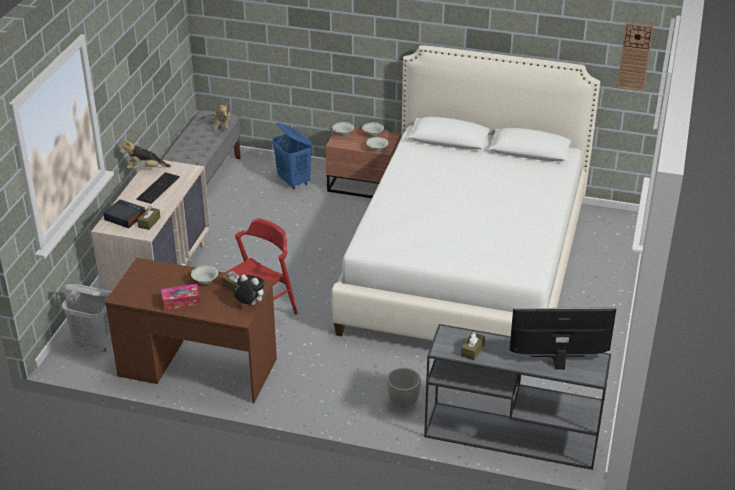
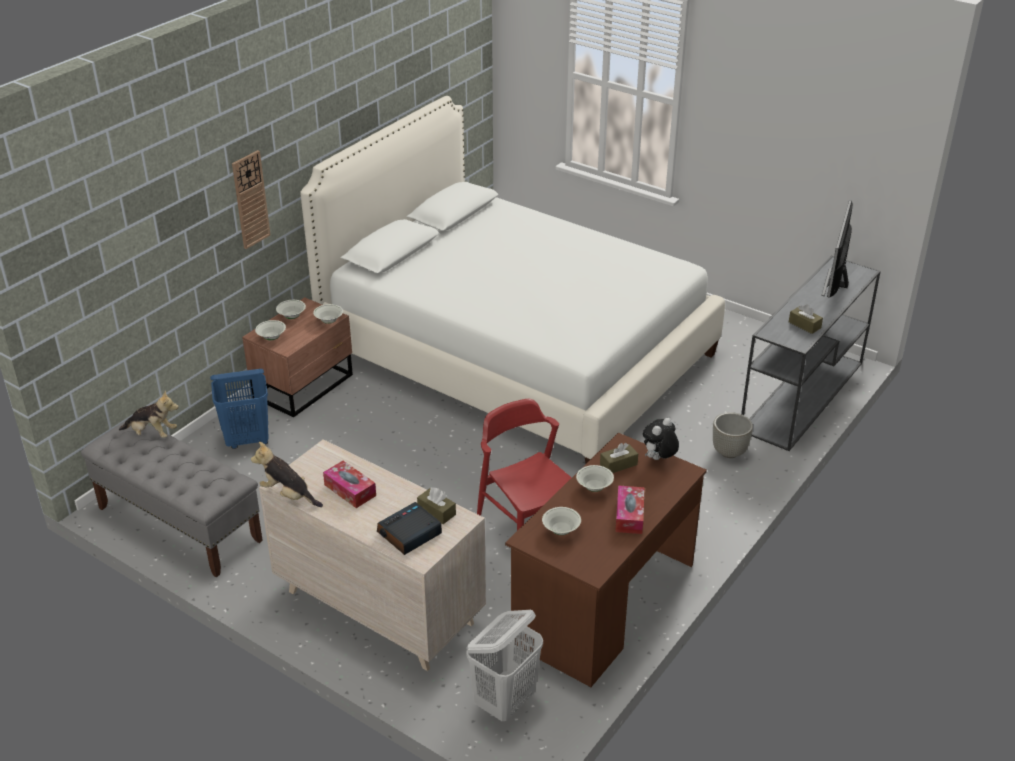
camera: 70 degrees left, 0 degrees up
plush toy [120,139,171,169] -> plush toy turned 105 degrees clockwise [251,441,323,507]
keyboard [137,172,180,204] -> tissue box [323,461,376,508]
wall clock [617,23,653,91] -> wall clock moved to [232,150,271,249]
none -> white bowl [542,507,581,535]

